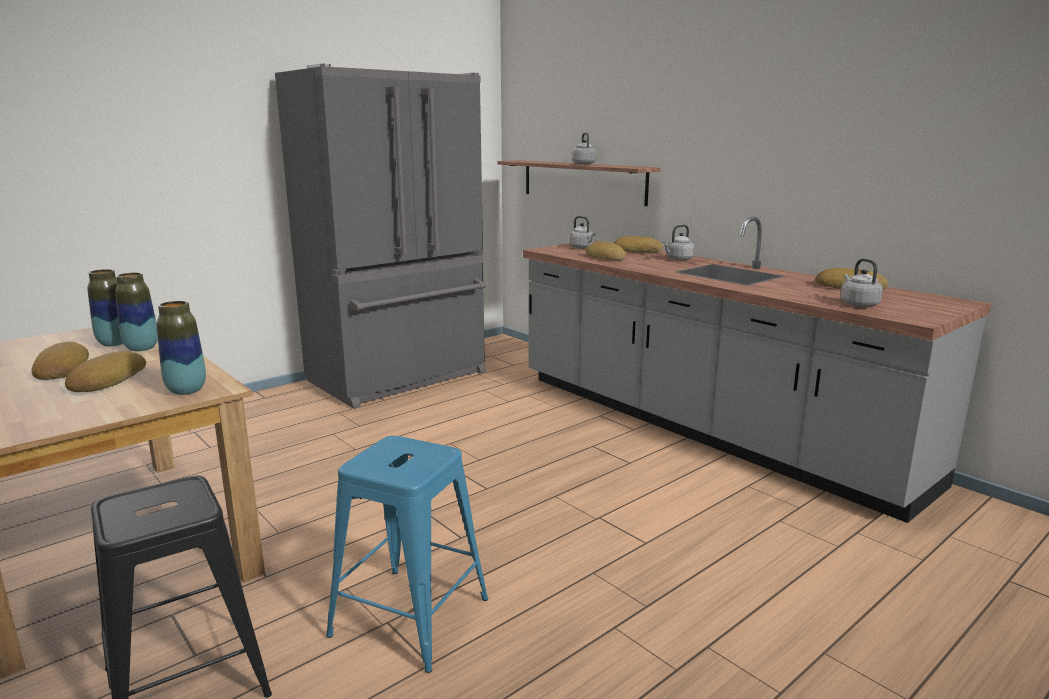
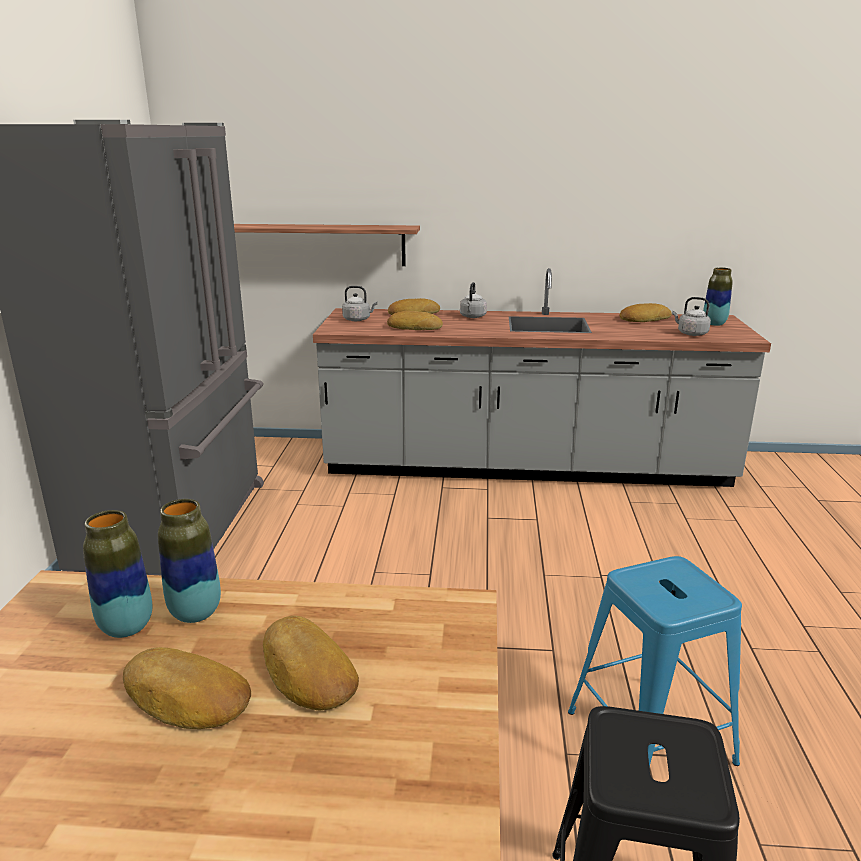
camera: 45 degrees left, 5 degrees up
vase [157,301,206,395] -> vase moved to [703,267,733,326]
grey kettle [572,133,596,165] -> none

